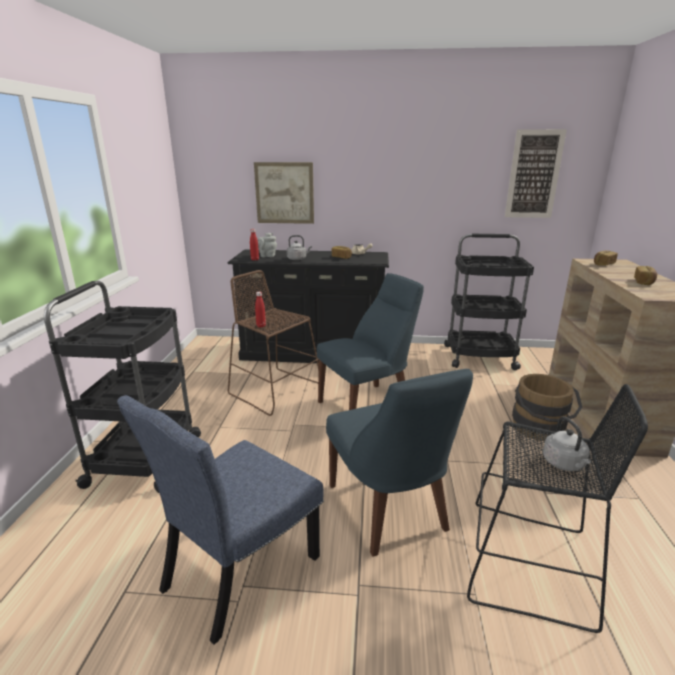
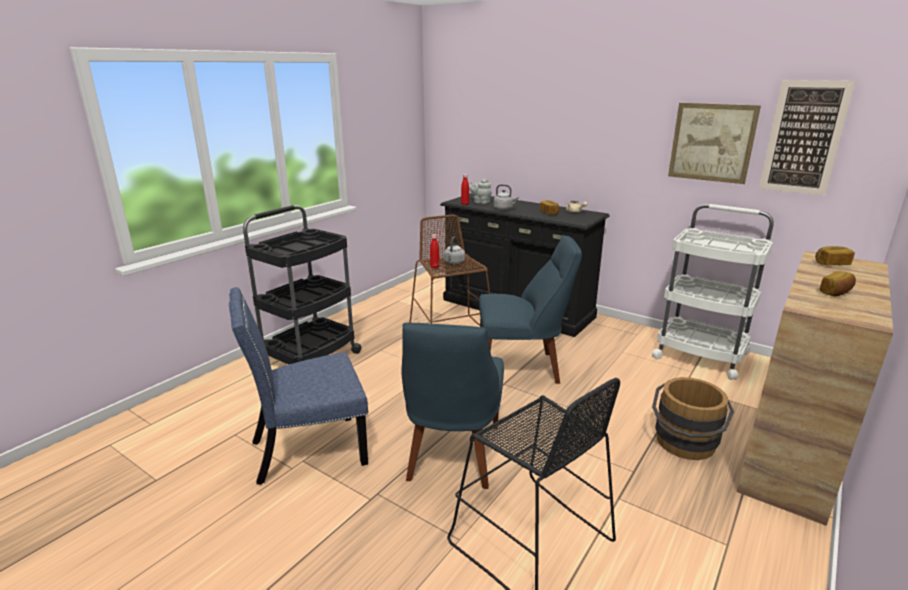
camera: 30 degrees right, 0 degrees up
picture [254,162,314,224] -> picture moved to [668,103,761,184]
black cart [444,234,534,370] -> white cart [652,204,774,380]
grey kettle [543,416,591,471] -> grey kettle moved to [444,236,465,264]

